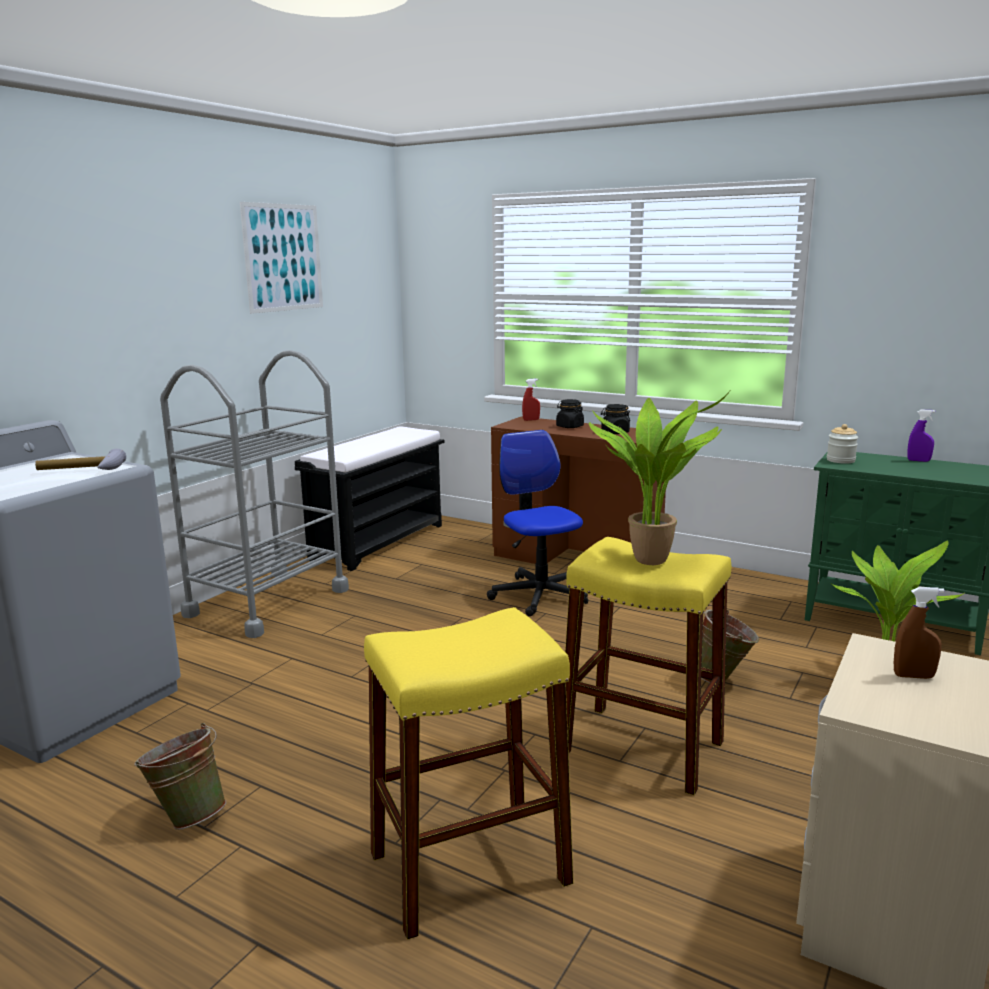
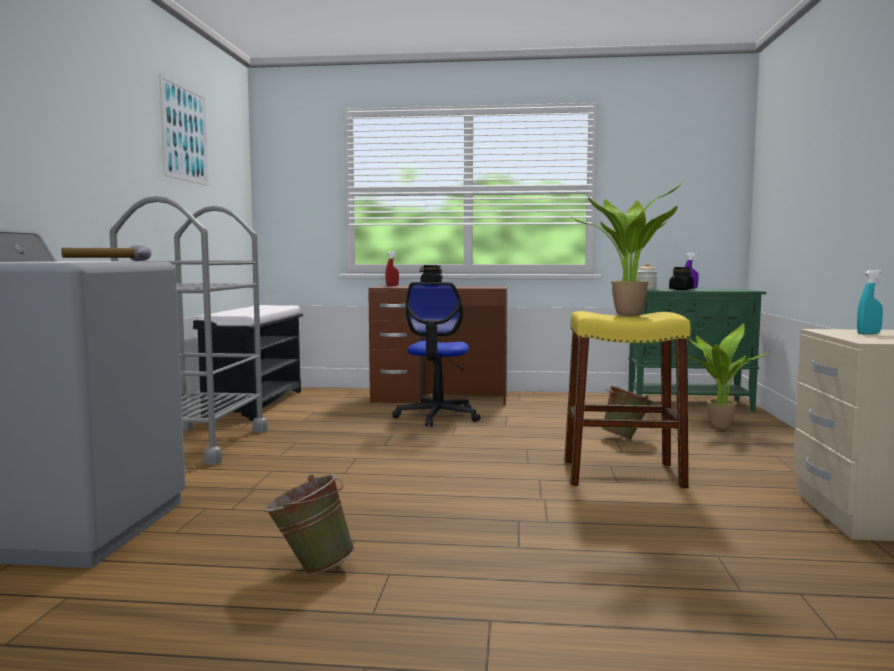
camera: 25 degrees left, 10 degrees down
yellow stool [364,607,573,940] -> none
office chair [487,430,588,616] -> office chair turned 120 degrees counterclockwise [392,282,481,427]
black jar [601,404,630,434] -> black jar moved to [669,267,694,290]
brown spray bottle [894,587,945,679] -> turquoise spray bottle [857,270,883,334]

